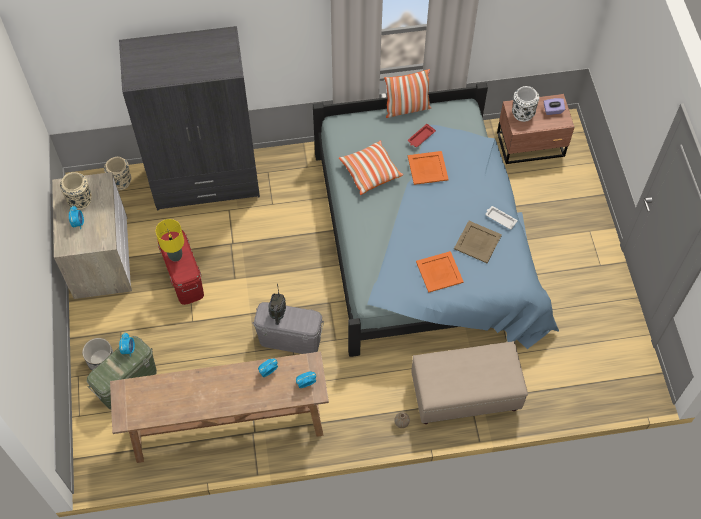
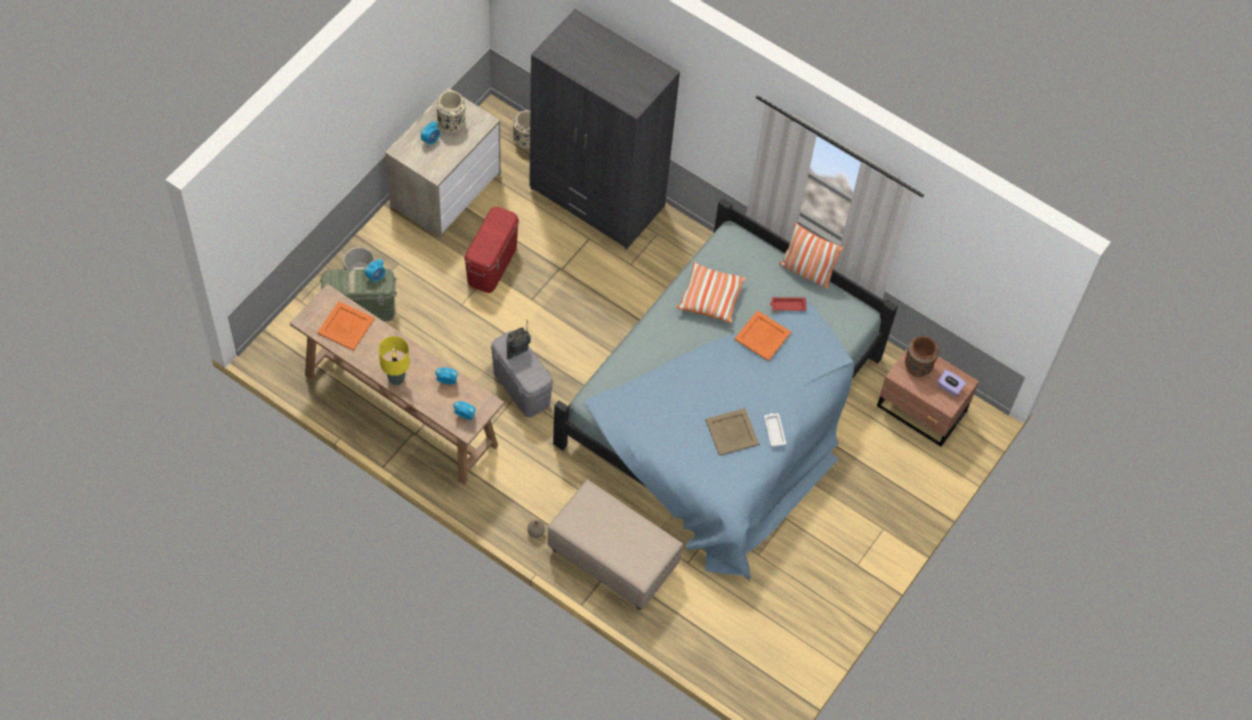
camera: 40 degrees right, 0 degrees up
yellow table lamp [156,219,184,262] -> yellow table lamp moved to [379,336,410,385]
orange tray [416,251,464,293] -> orange tray moved to [317,301,375,351]
white vase [512,86,539,122] -> brown vase [905,336,939,377]

